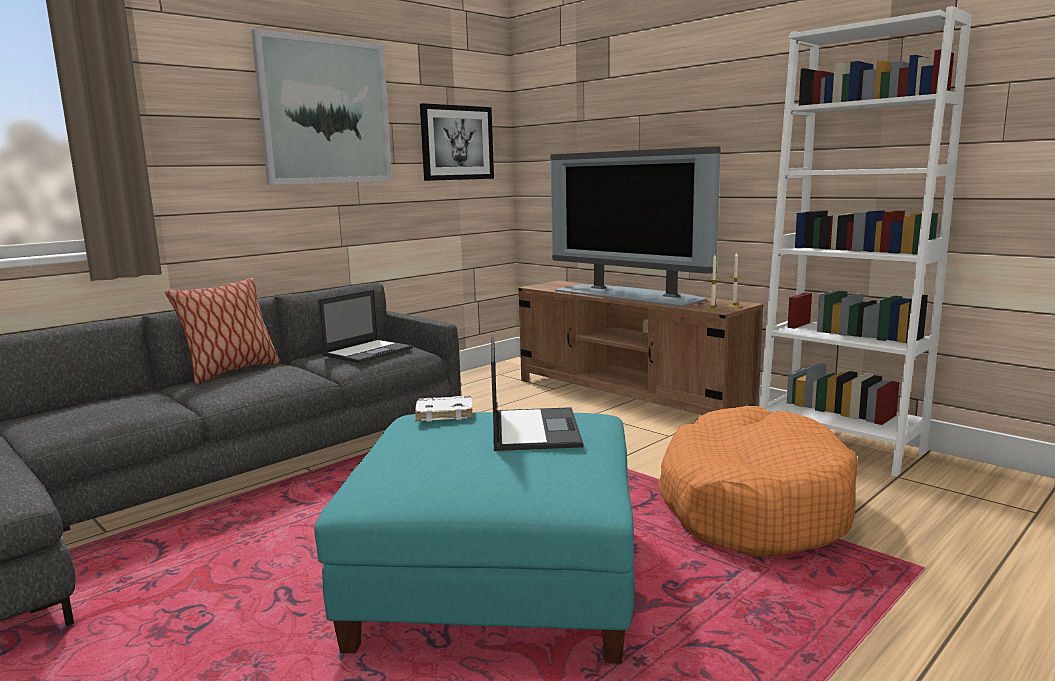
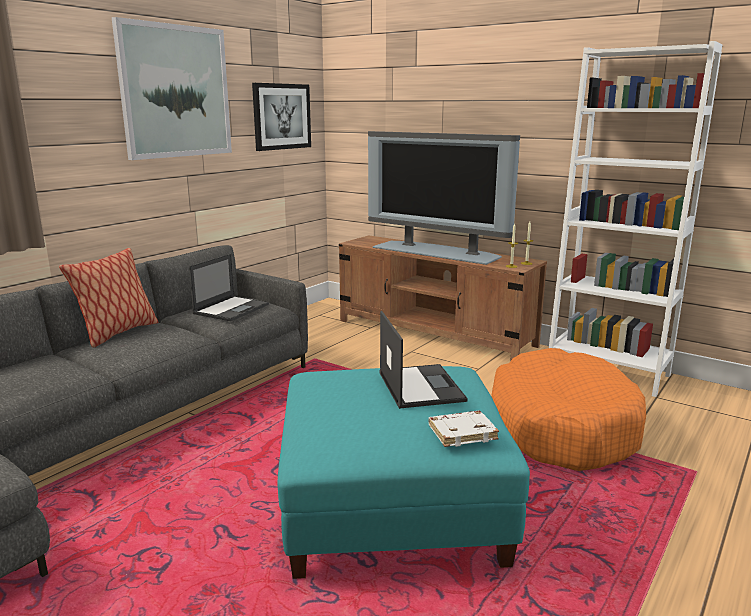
camera: 10 degrees left, 5 degrees up
white book [415,396,473,422] -> white book moved to [428,411,499,447]

